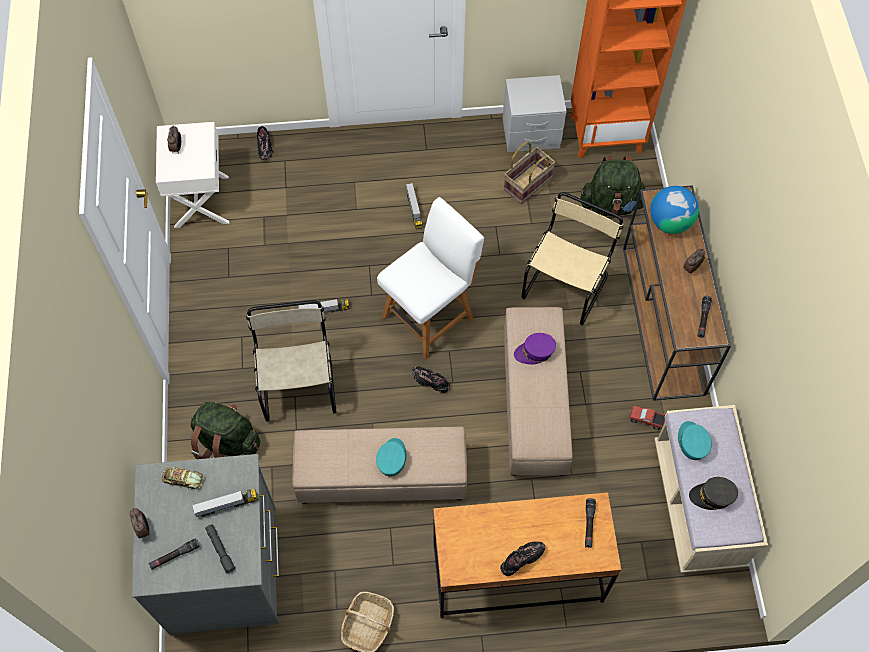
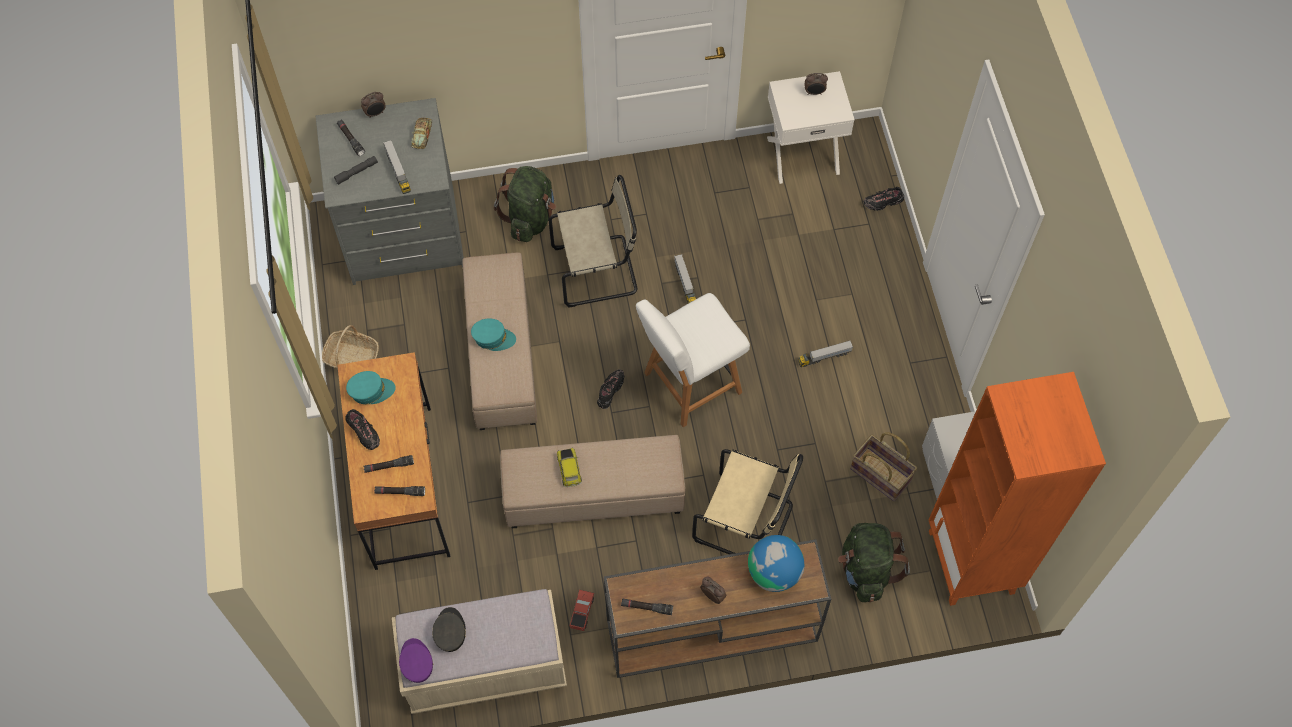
camera: 85 degrees right, 0 degrees up
white chair [377,197,484,359] -> white chair turned 105 degrees clockwise [636,293,750,427]
purple cap [514,333,556,365] -> purple cap moved to [399,638,434,683]
turquoise cap [678,421,712,460] -> turquoise cap moved to [346,371,396,405]
none -> black flashlight [363,455,414,473]
none -> toy car [557,448,582,487]

